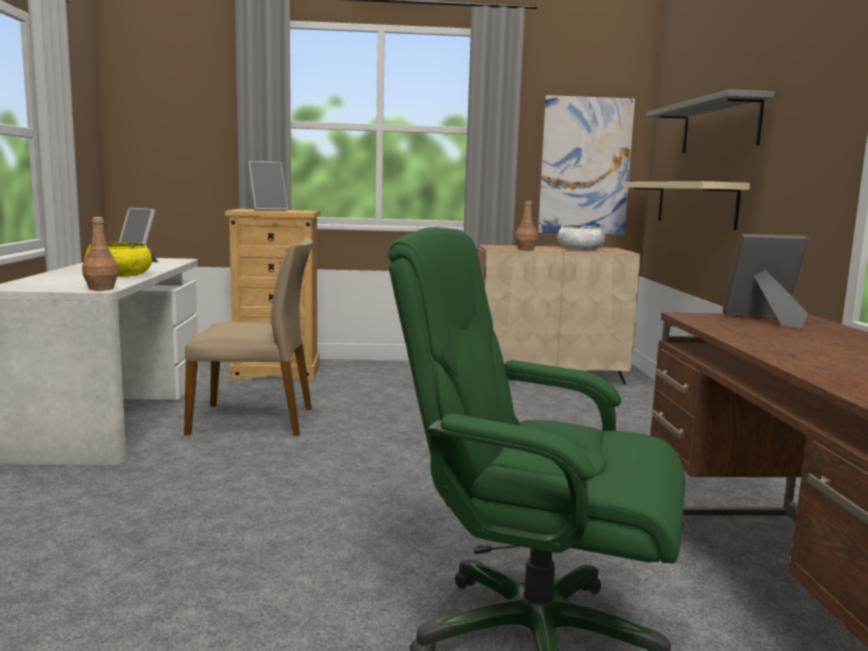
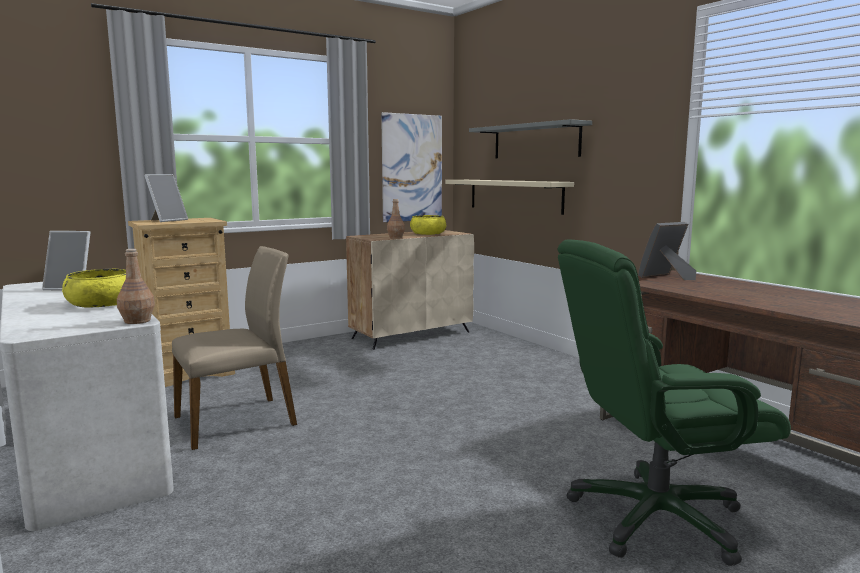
camera: 30 degrees left, 0 degrees up
white bowl [557,225,605,250] -> yellow bowl [410,215,446,235]

